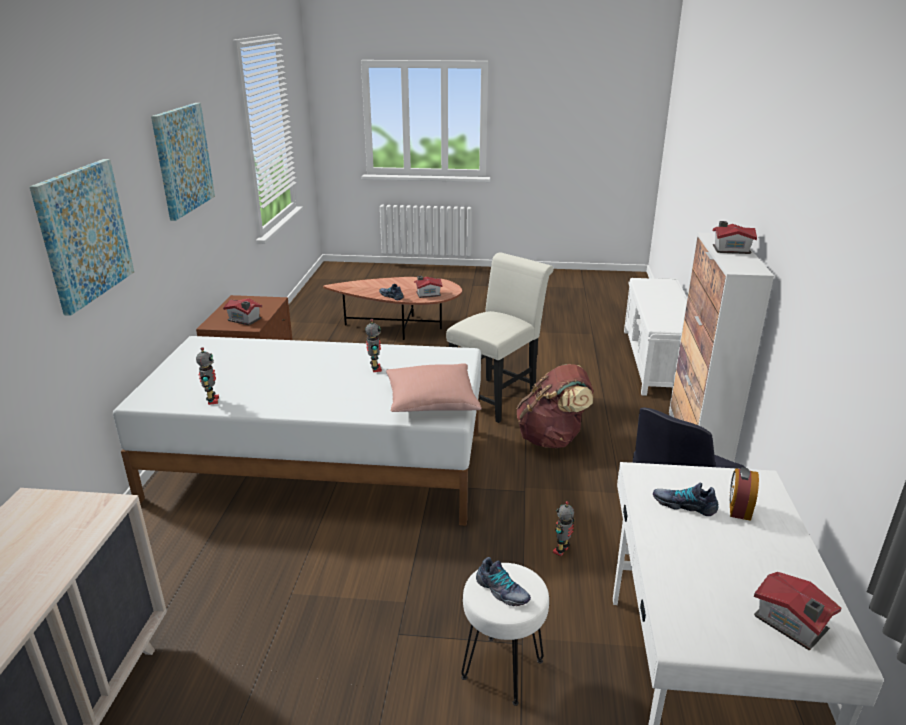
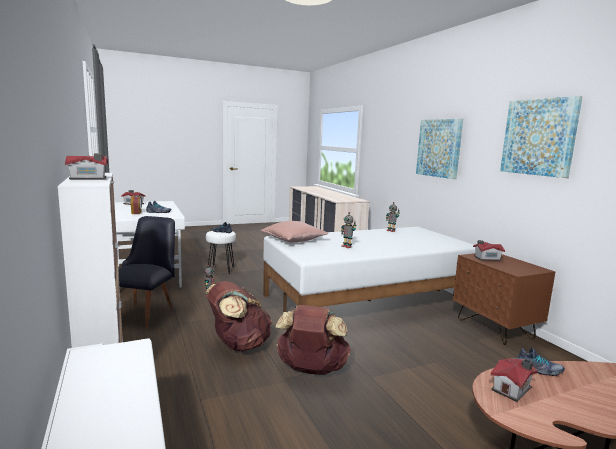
camera: 150 degrees right, 15 degrees down
white chair [446,252,554,423] -> brown backpack [276,305,351,375]

